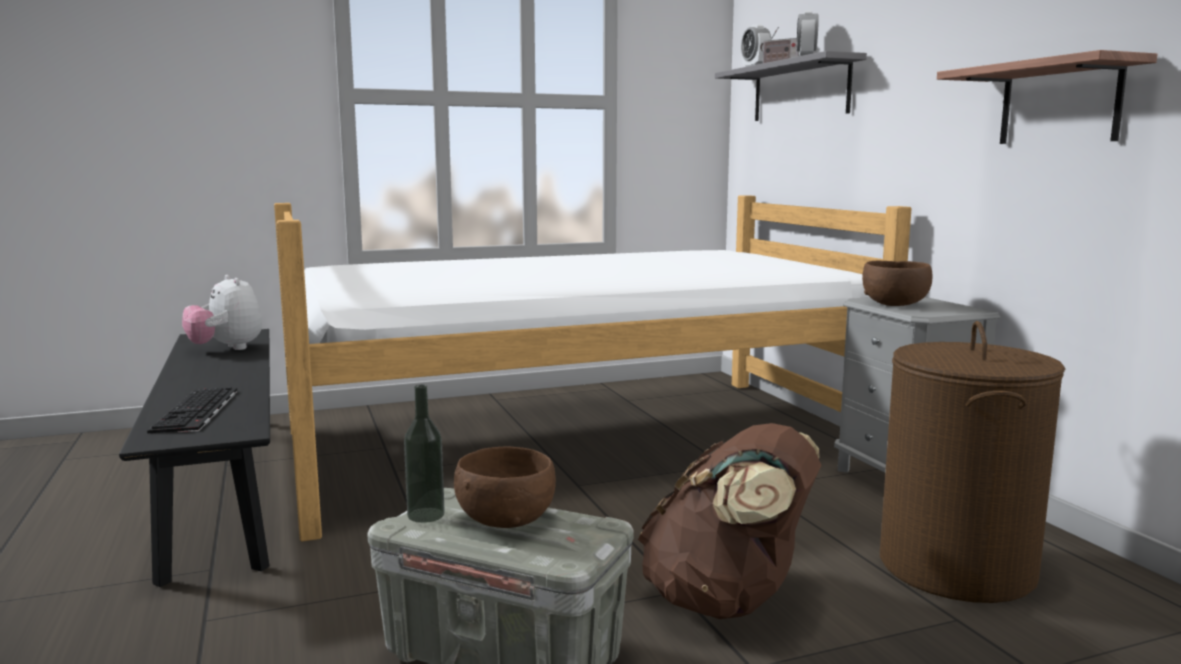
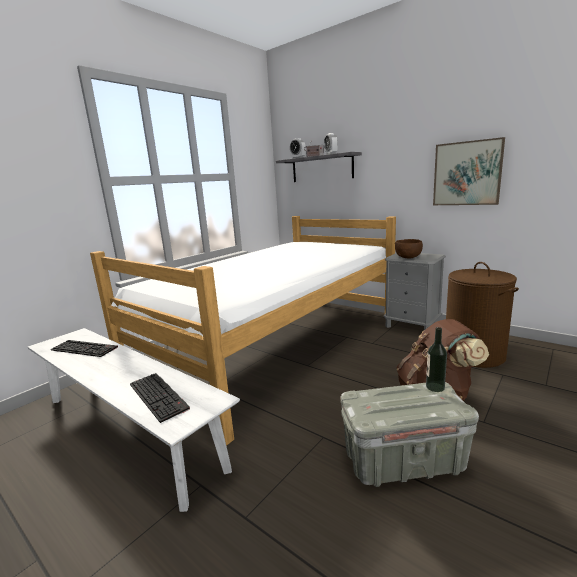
camera: 30 degrees left, 5 degrees up
black bench [119,329,270,587] -> white bench [28,328,240,512]
plush toy [182,275,262,350] -> keyboard [51,340,118,357]
bottle [404,385,445,523] -> bottle moved to [426,327,447,392]
brown bowl [454,447,556,528] -> none
shelf [937,50,1158,144] -> picture [433,137,505,205]

